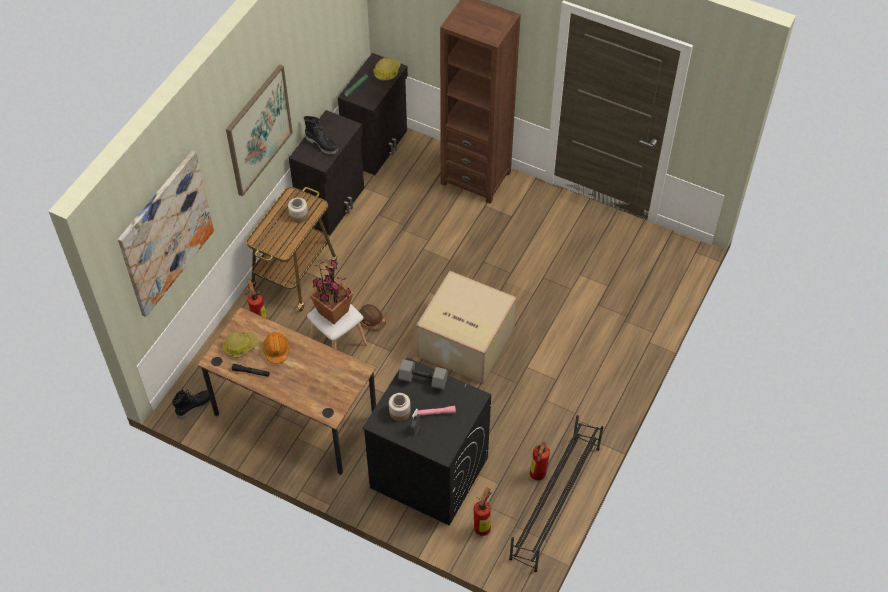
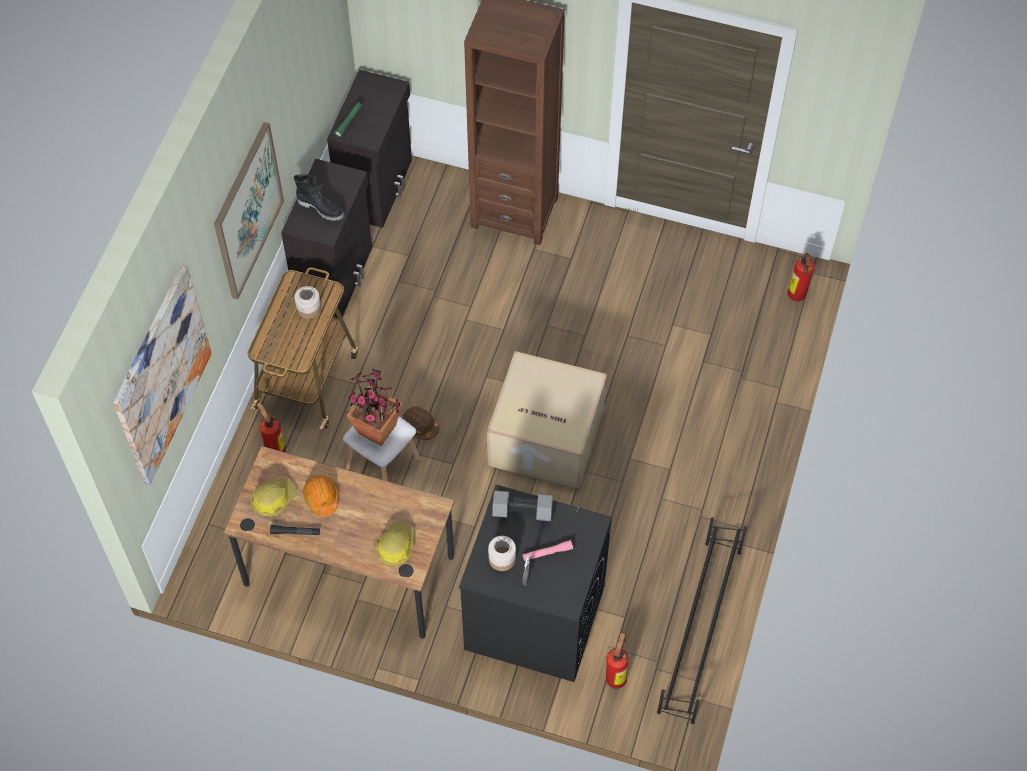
camera: 10 degrees left, 5 degrees up
black boot [172,389,211,419] -> none
hard hat [374,57,401,81] -> hard hat moved to [376,522,414,566]
fire extinguisher [530,442,550,480] -> fire extinguisher moved to [788,253,817,301]

